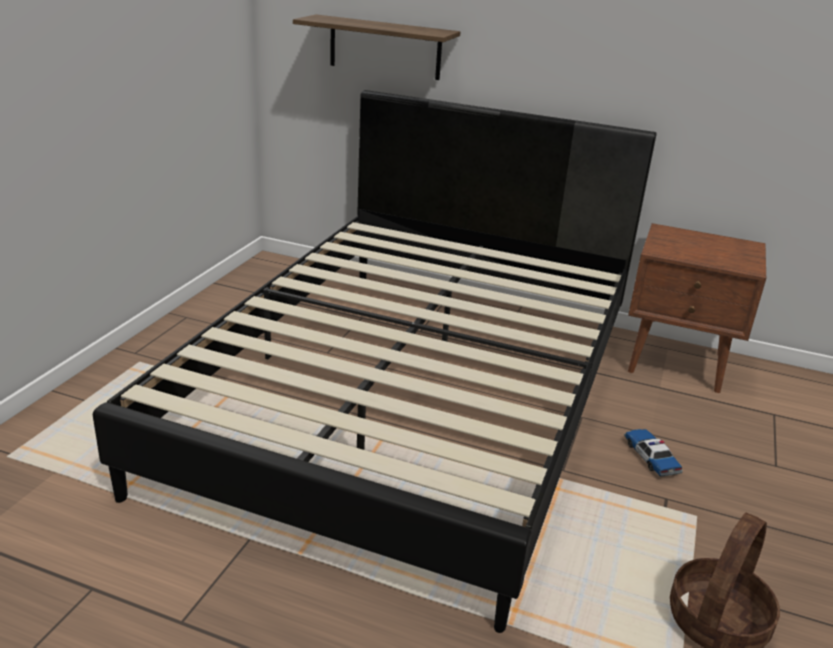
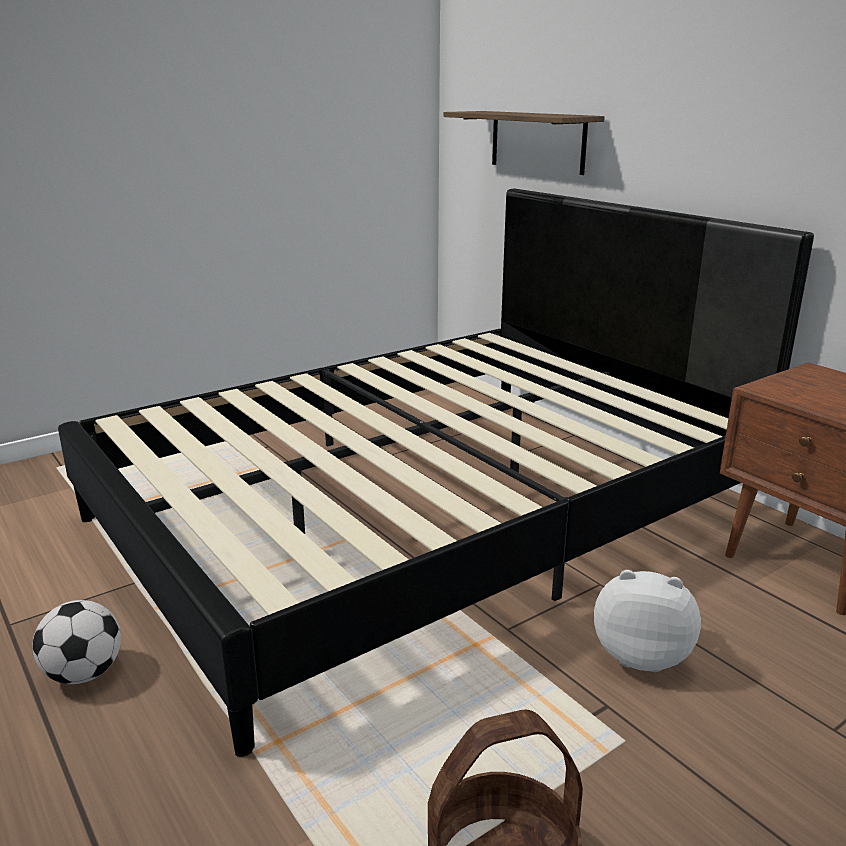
camera: 35 degrees right, 5 degrees down
toy car [624,429,683,477] -> plush toy [594,570,701,672]
none -> football [33,600,121,684]

